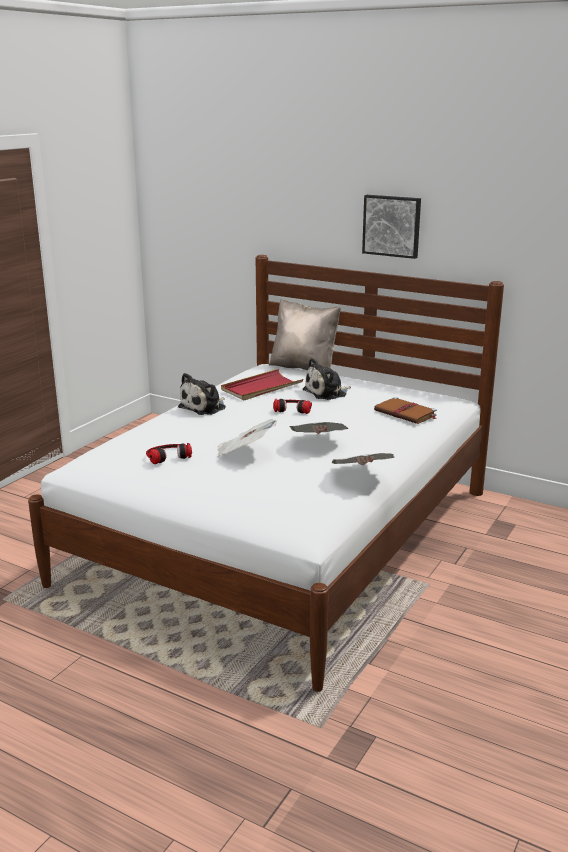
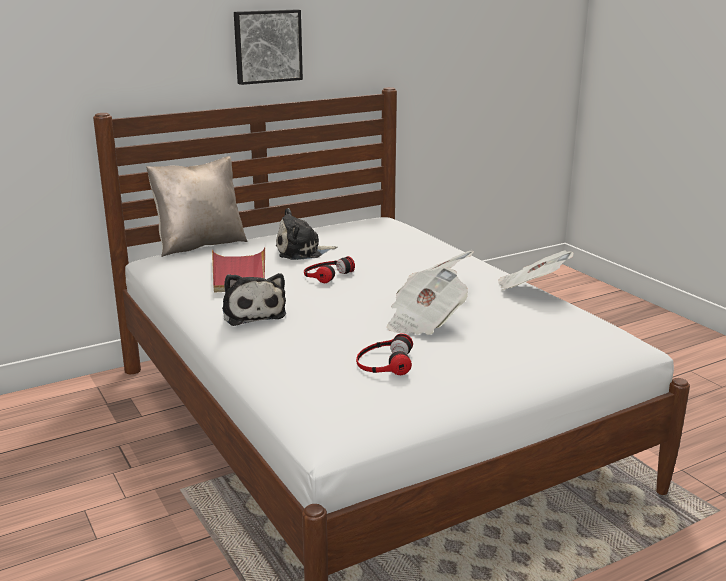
camera: 60 degrees left, 0 degrees up
plush toy [302,358,351,400] -> plush toy turned 75 degrees clockwise [276,208,337,260]
brown book [374,397,437,424] -> none

